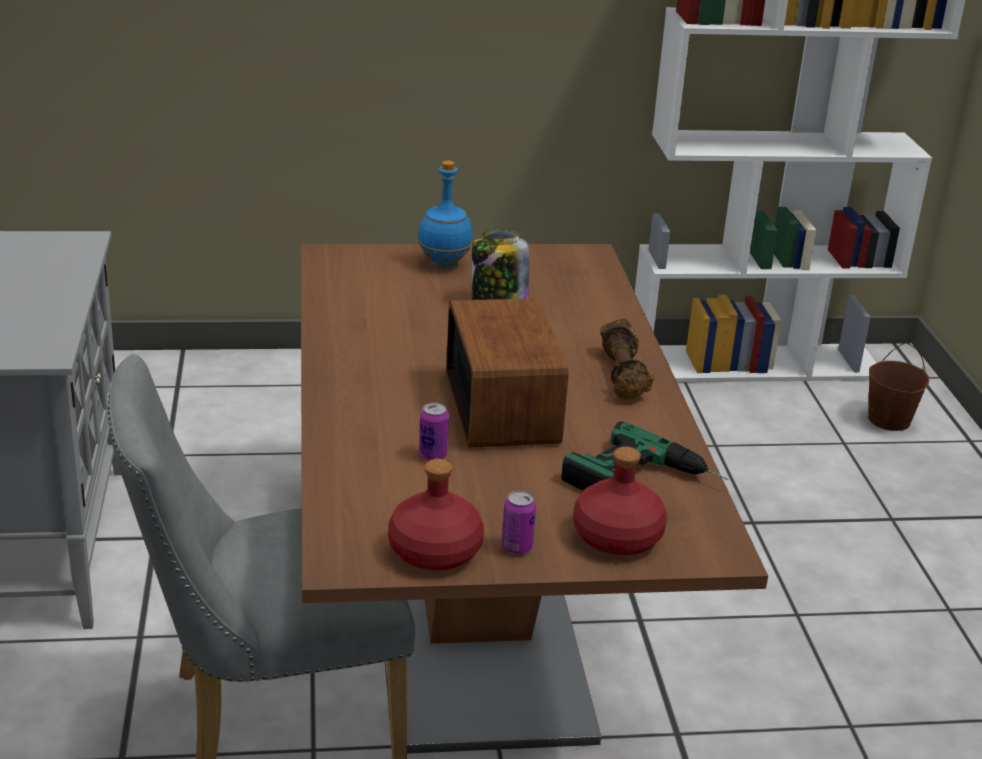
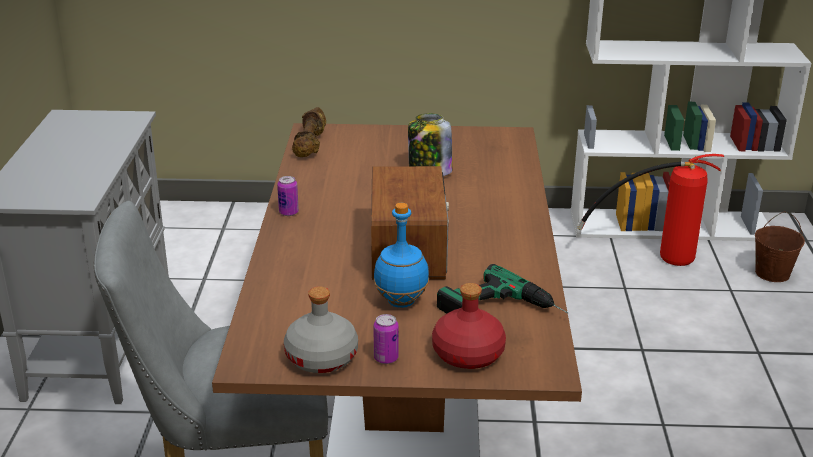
camera: 10 degrees right, 0 degrees up
red bottle [388,459,484,570] -> grey bottle [284,287,358,373]
blue bottle [418,160,473,268] -> blue bottle moved to [374,203,429,308]
can [419,402,449,460] -> can moved to [277,176,299,216]
brown dumbbell [600,318,654,399] -> brown dumbbell moved to [292,107,326,157]
none -> fire extinguisher [577,154,724,266]

